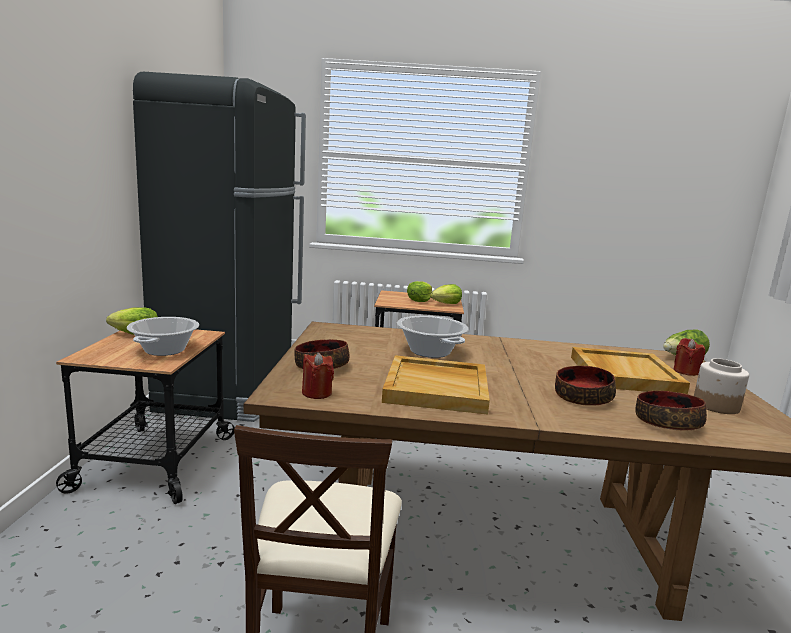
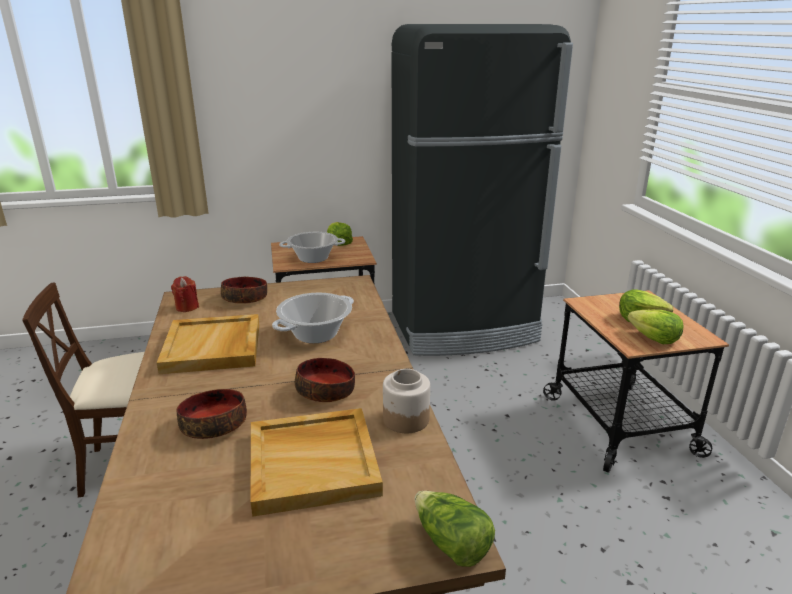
camera: 75 degrees right, 10 degrees up
bowl [636,391,707,430] -> bowl moved to [295,358,355,402]
red candle [673,338,705,376] -> none
jar [694,358,749,414] -> jar moved to [383,369,430,433]

